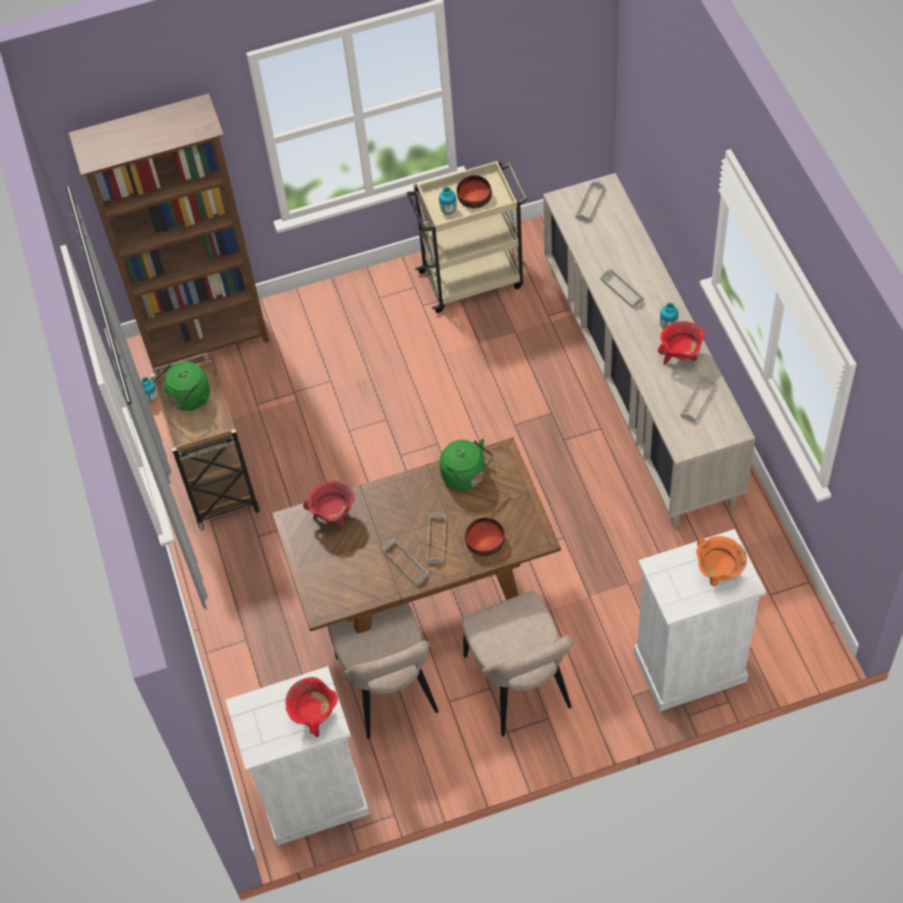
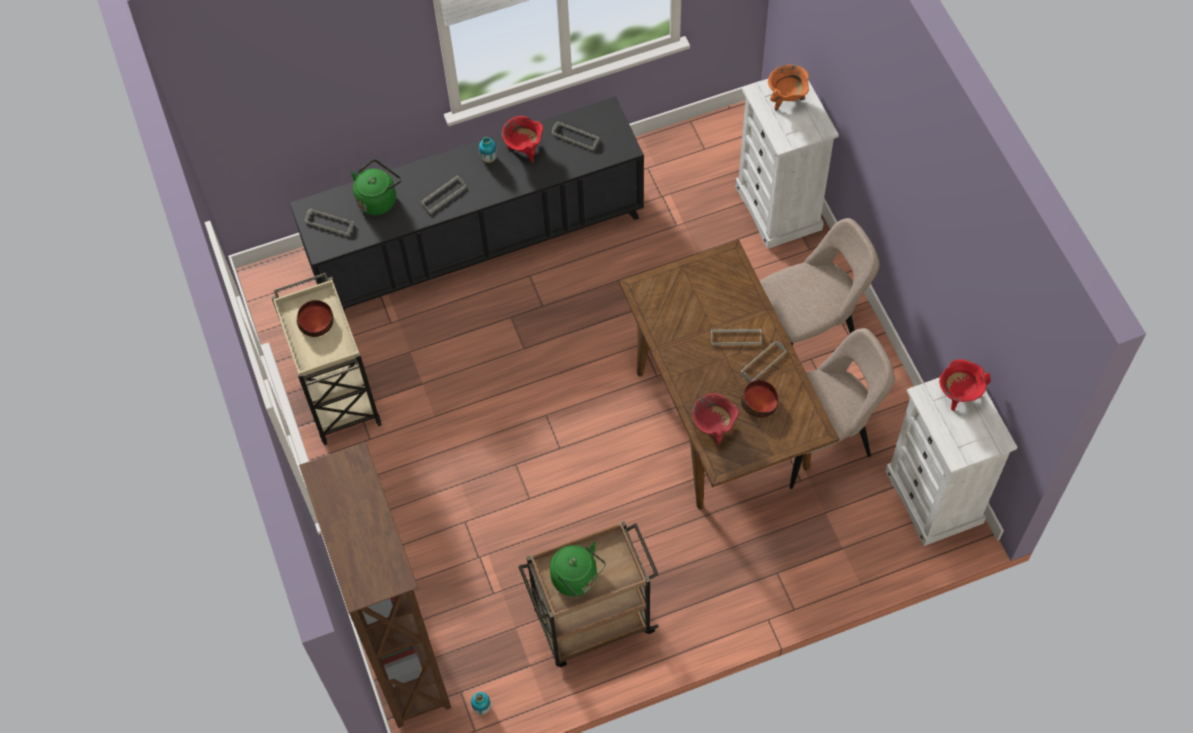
camera: 95 degrees left, 5 degrees up
vase [439,187,457,215] -> none
green kettle [440,439,493,491] -> green kettle moved to [351,159,401,215]
bowl [465,517,505,556] -> bowl moved to [741,380,779,418]
beige cabinet [543,173,755,528] -> black cabinet [290,97,644,311]

